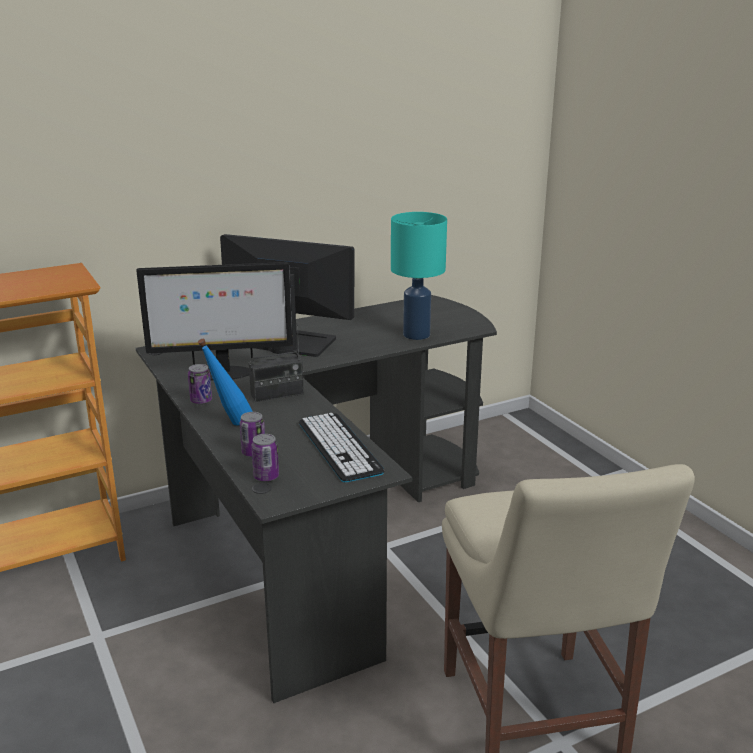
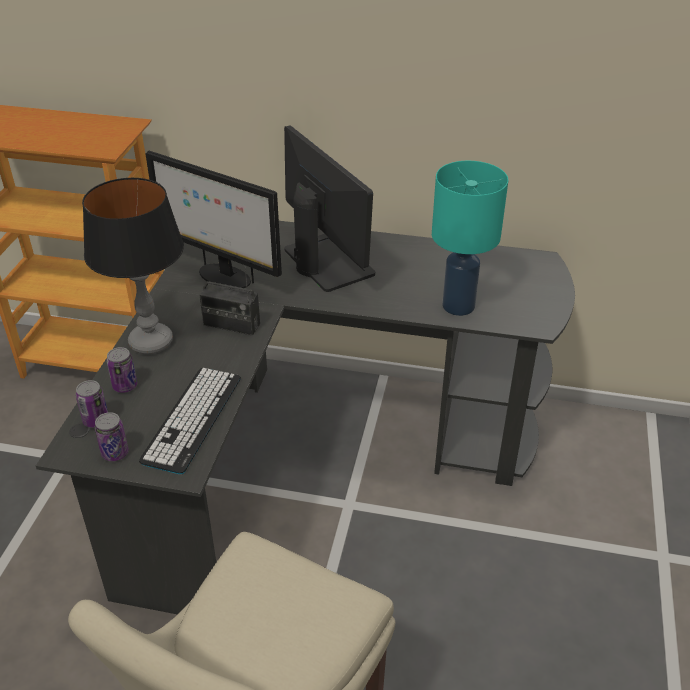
camera: 40 degrees right, 15 degrees up
can [188,364,212,404] -> can moved to [94,412,129,461]
blue bottle [198,339,253,426] -> table lamp [82,178,184,354]

